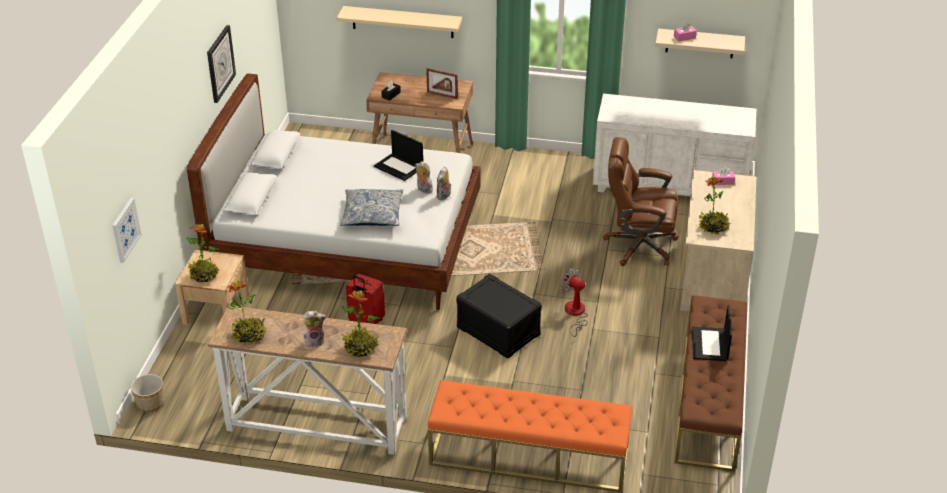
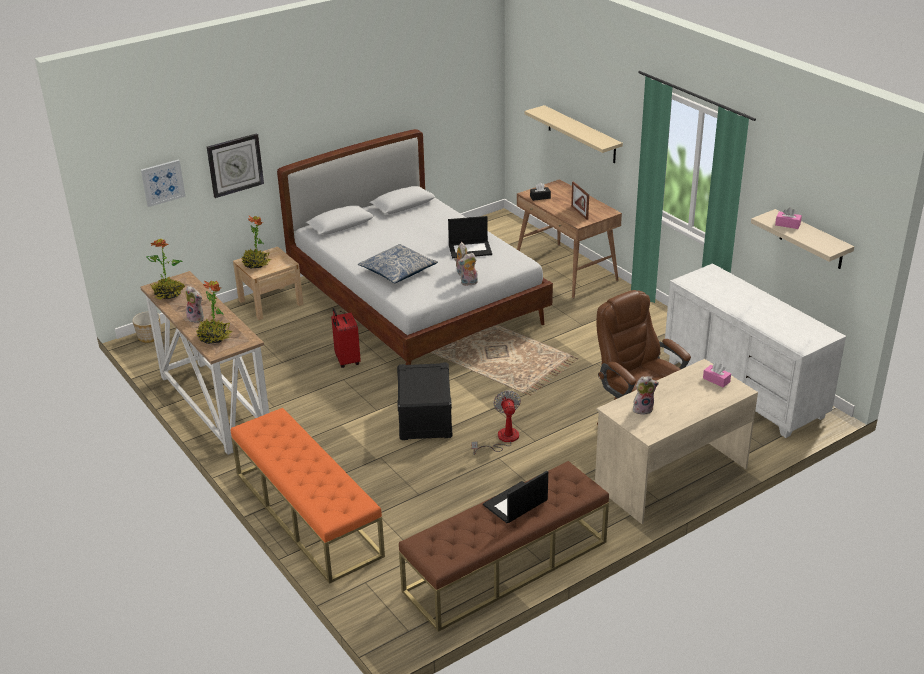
camera: 45 degrees right, 5 degrees down
wall clock [207,25,236,103] -> wall clock moved to [207,133,264,198]
laptop [374,130,423,181] -> laptop turned 90 degrees counterclockwise [448,216,492,258]
potted plant [698,176,731,235] -> plush toy [633,376,659,415]

